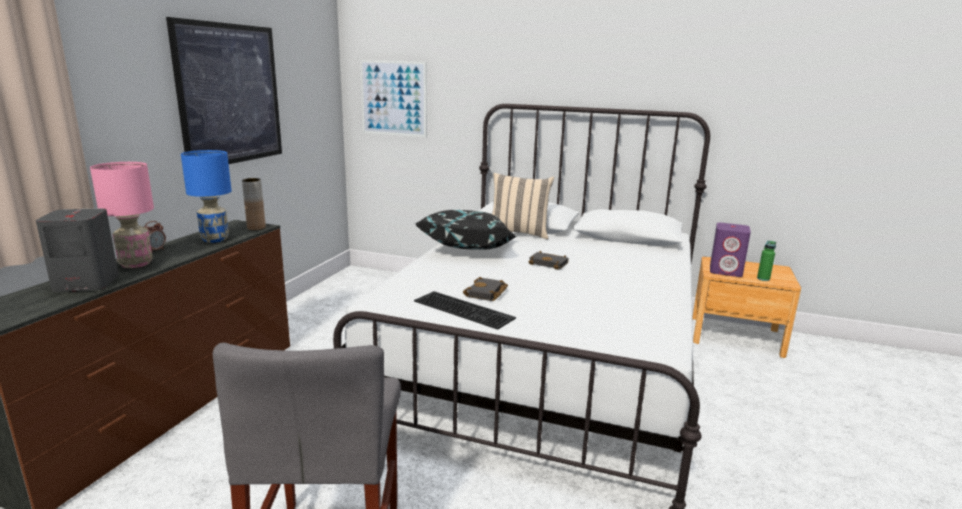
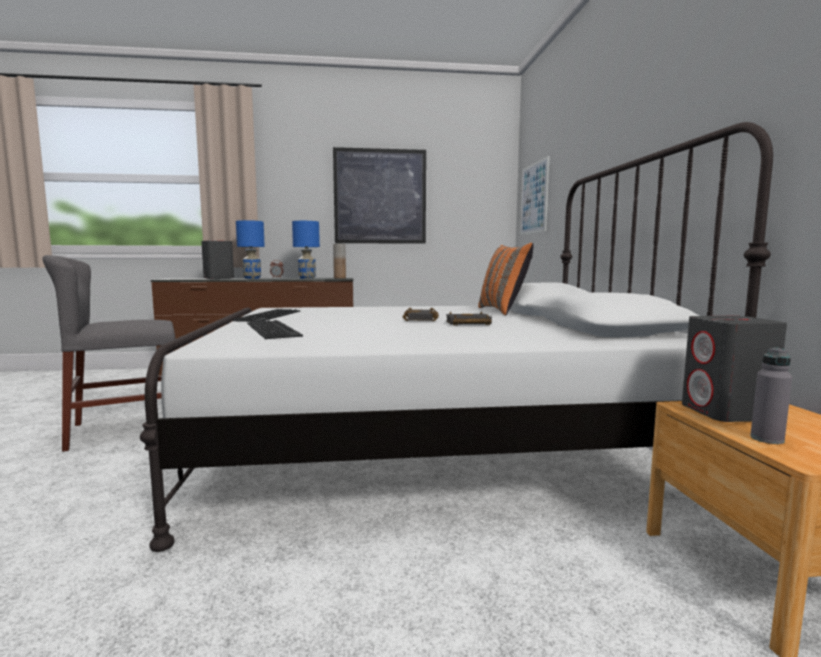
camera: 65 degrees right, 10 degrees down
pink table lamp [90,162,154,268] -> blue table lamp [236,220,265,279]
black pillow [416,210,516,250] -> none
black book [463,277,508,301] -> black book moved to [446,312,492,326]
beige pillow [492,173,554,239] -> orange pillow [478,243,534,315]
purple speaker [710,223,751,277] -> grey speaker [682,316,787,422]
green bottle [757,241,776,281] -> grey bottle [750,347,792,444]
none -> keyboard [247,320,303,339]

